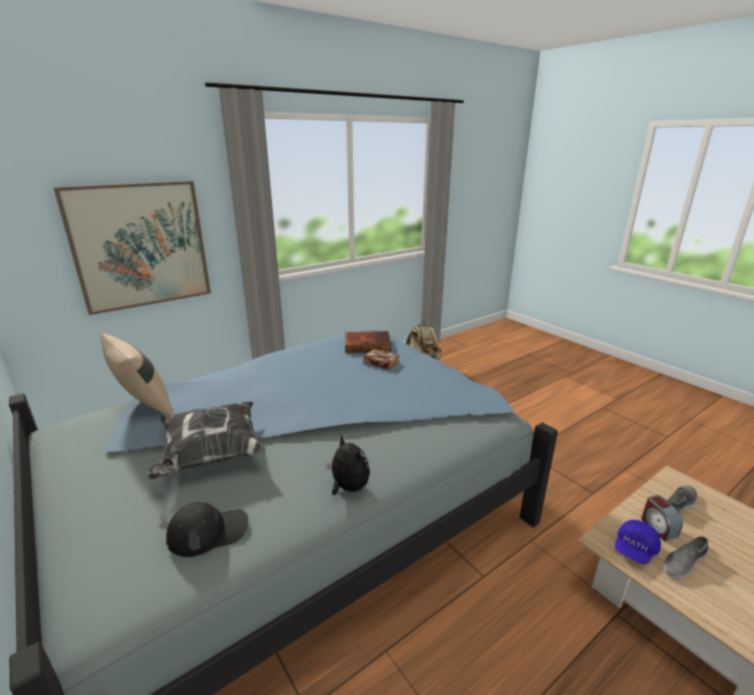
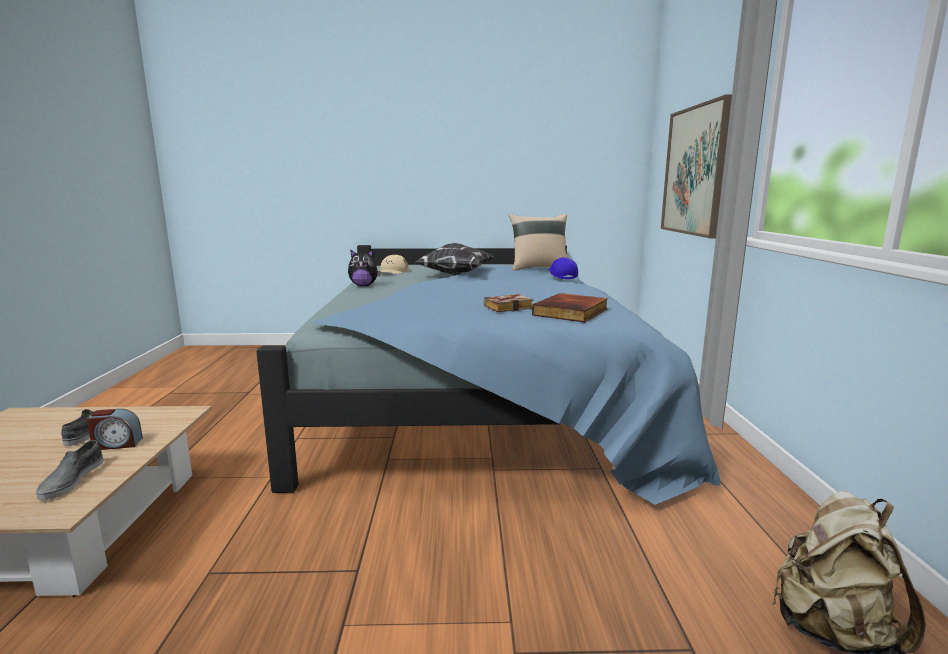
camera: 125 degrees right, 10 degrees down
black cap [166,502,248,557] -> beige cap [380,254,409,274]
blue cap [614,520,661,564] -> blue cap moved to [548,257,578,279]
alarm clock [641,495,683,541] -> alarm clock turned 150 degrees clockwise [86,409,143,450]

